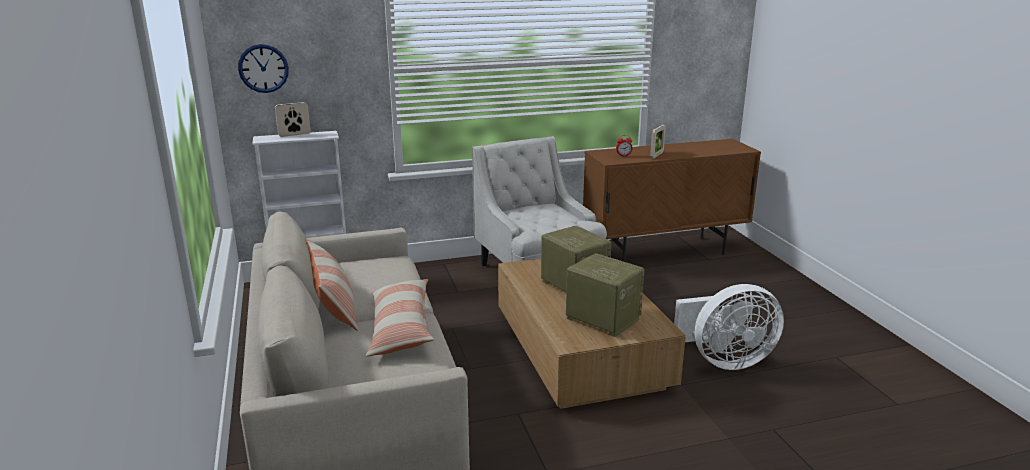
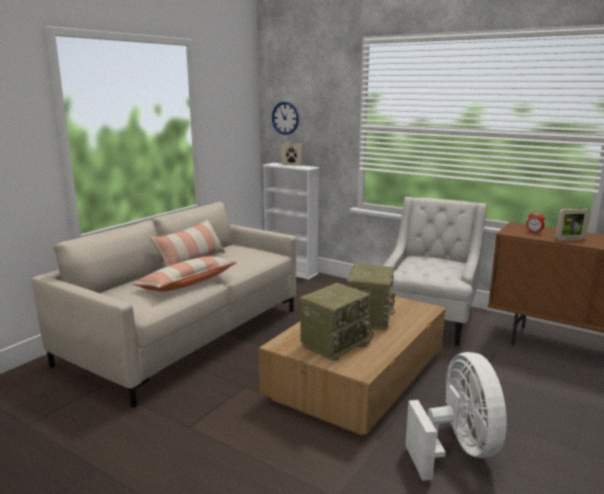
camera: 50 degrees right, 5 degrees down
radio [566,253,645,337] -> radio turned 45 degrees clockwise [300,283,373,361]
white fan [674,284,784,370] -> white fan turned 135 degrees counterclockwise [406,352,507,481]

